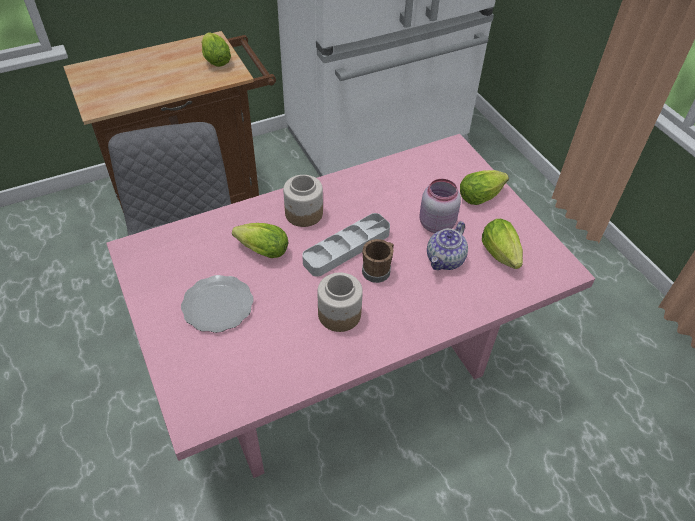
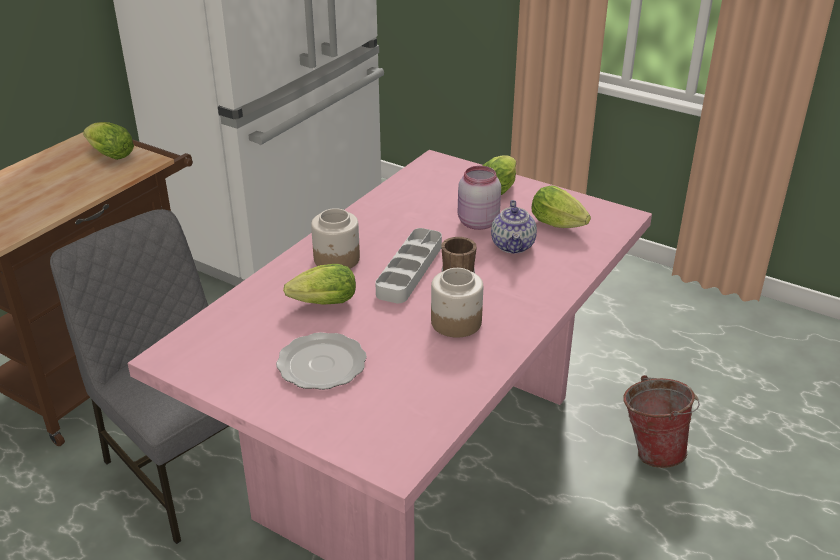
camera: 30 degrees left, 15 degrees down
none -> bucket [623,375,700,468]

